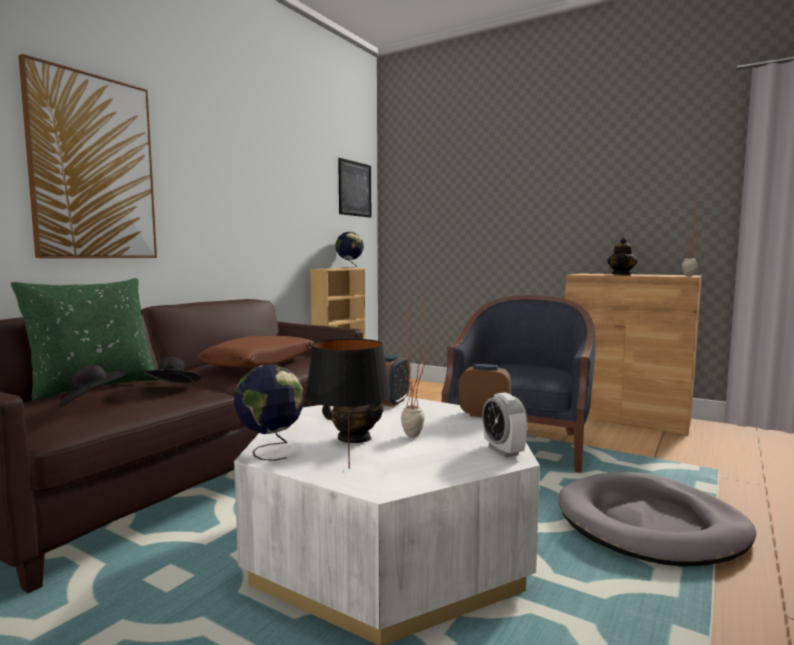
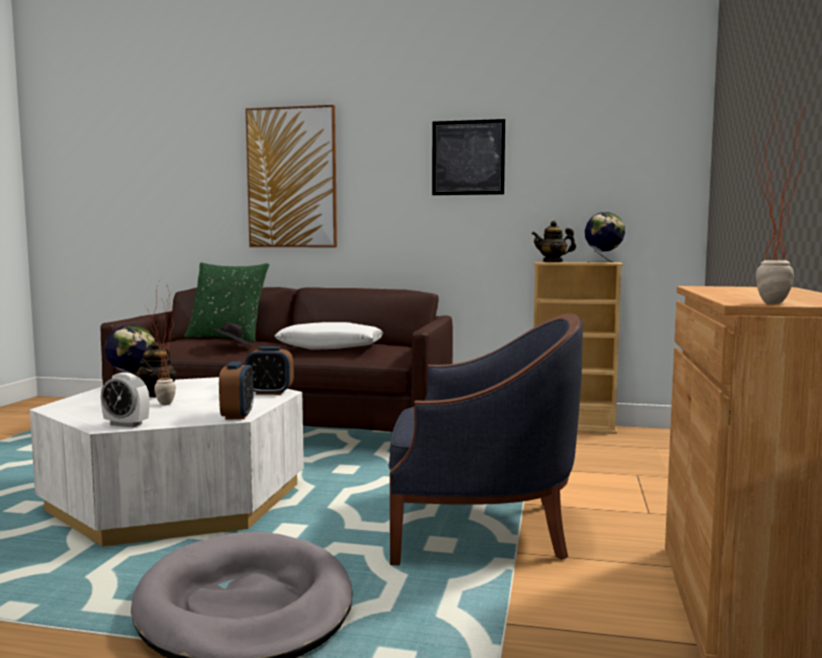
camera: 70 degrees right, 0 degrees up
black hat [58,365,125,407] -> none
brown pillow [198,336,314,368] -> white pillow [275,322,383,350]
black table lamp [305,339,391,469] -> none
picture [338,158,371,218] -> picture moved to [432,119,505,195]
alarm clock [482,393,528,457] -> alarm clock turned 120 degrees counterclockwise [101,372,149,427]
teapot [607,238,637,275] -> teapot moved to [532,221,576,262]

